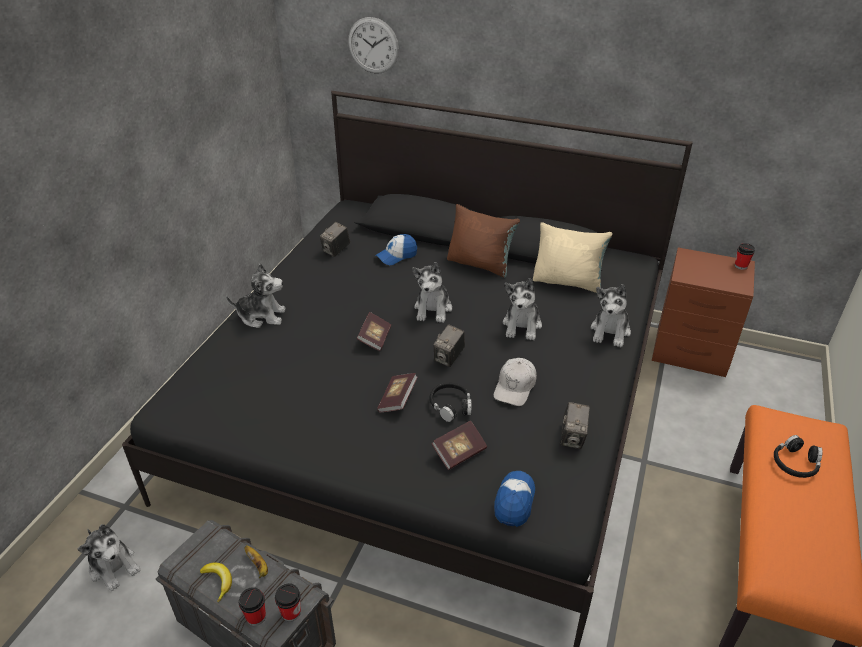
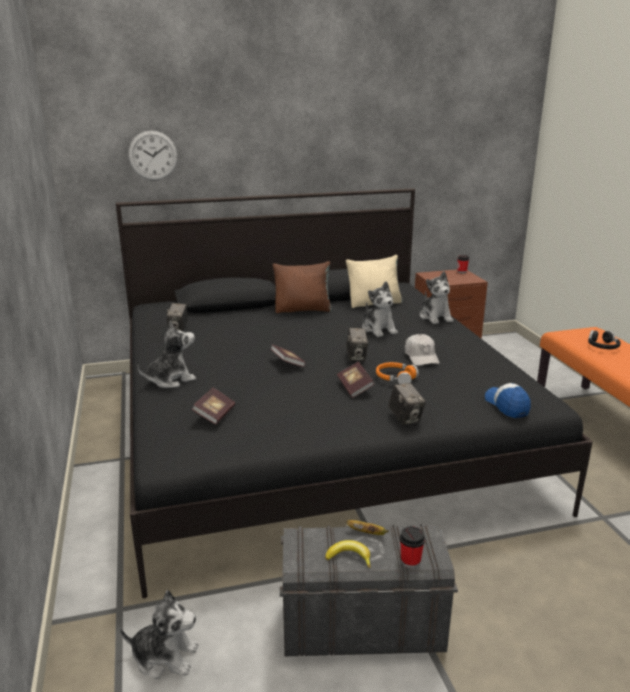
camera: 35 degrees left, 15 degrees down
cup [275,583,301,622] -> none
cap [375,234,417,265] -> none
plush toy [412,262,452,323] -> none
black headphones [429,383,471,422] -> orange headphones [376,362,419,384]
book [431,420,487,470] -> book moved to [192,388,235,425]
camera [560,402,590,449] -> camera moved to [388,383,426,425]

